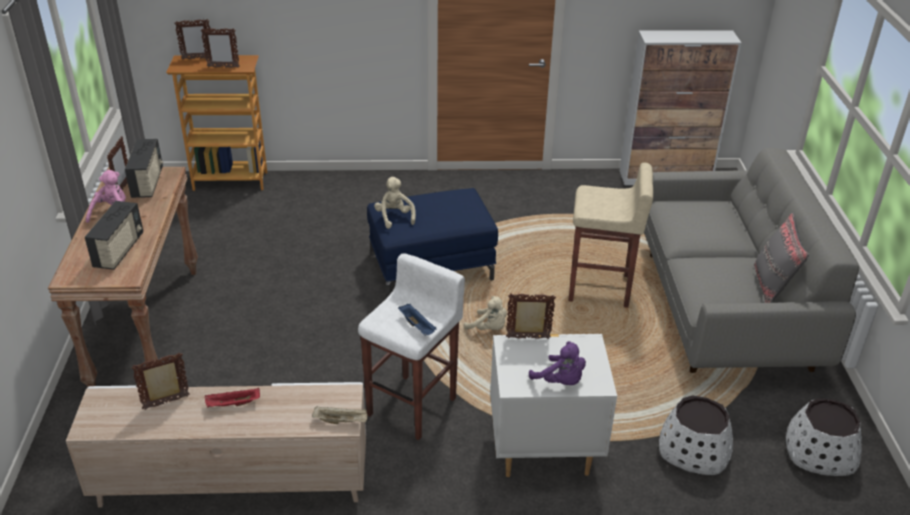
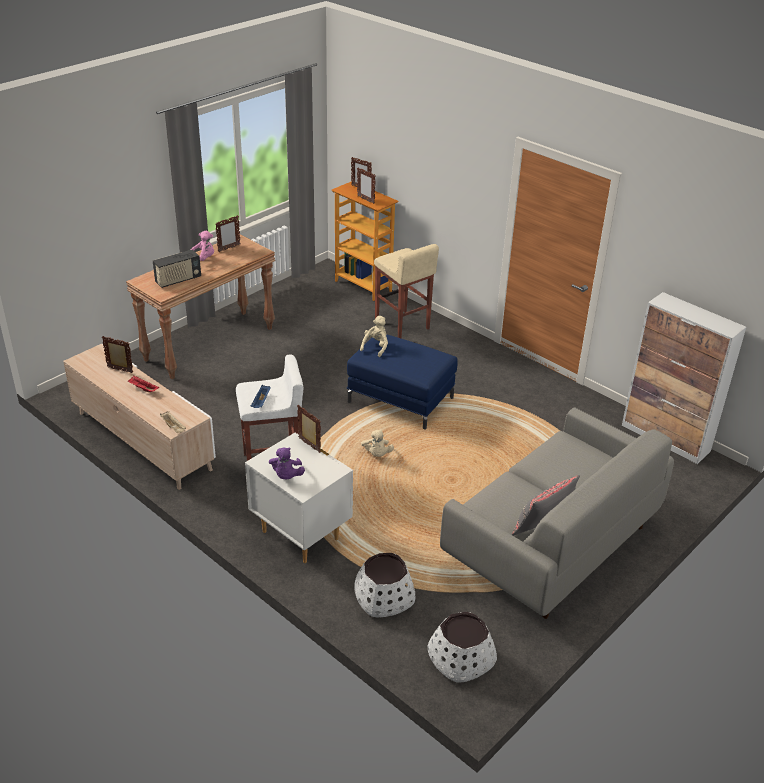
camera: 45 degrees right, 0 degrees up
radio [125,139,163,198] -> none
beige stool [568,162,653,308] -> beige stool moved to [374,244,439,338]

